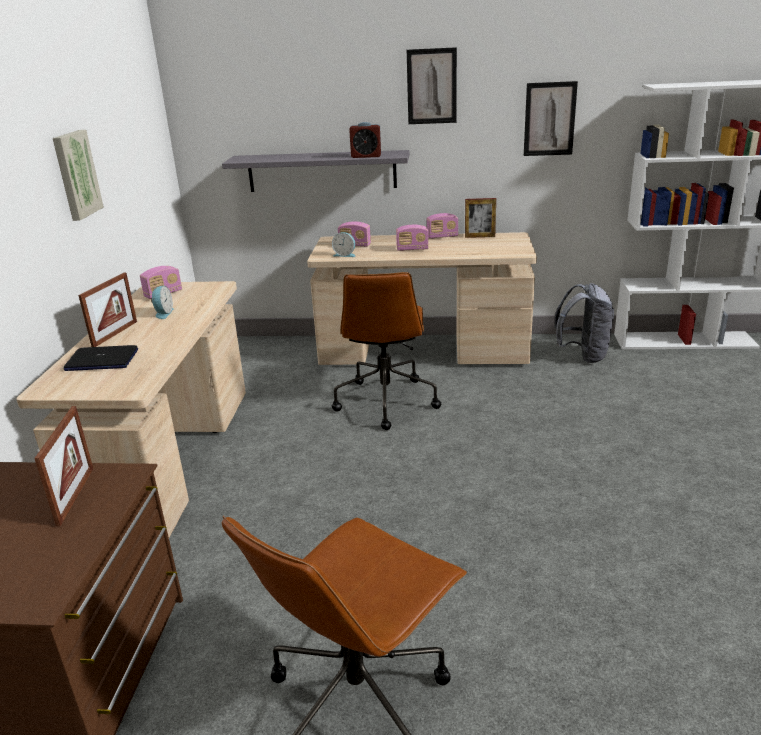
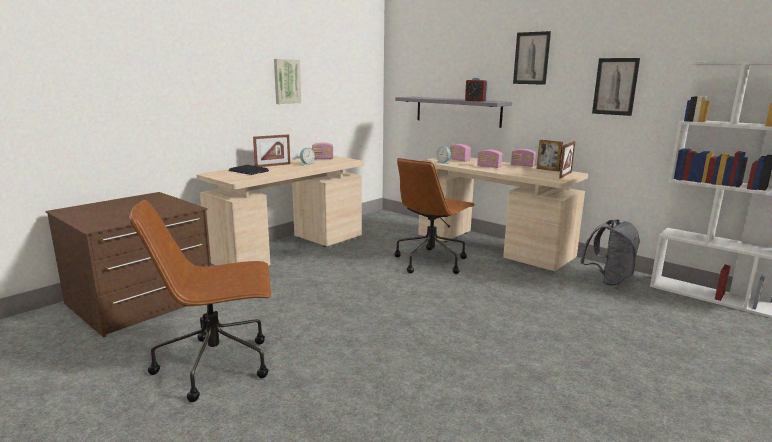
camera: 35 degrees right, 10 degrees down
picture frame [34,406,93,526] -> picture frame moved to [559,141,575,178]

